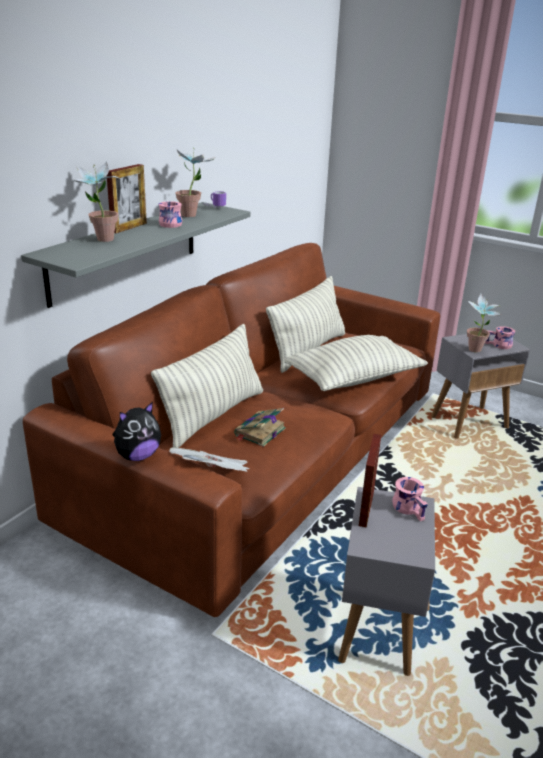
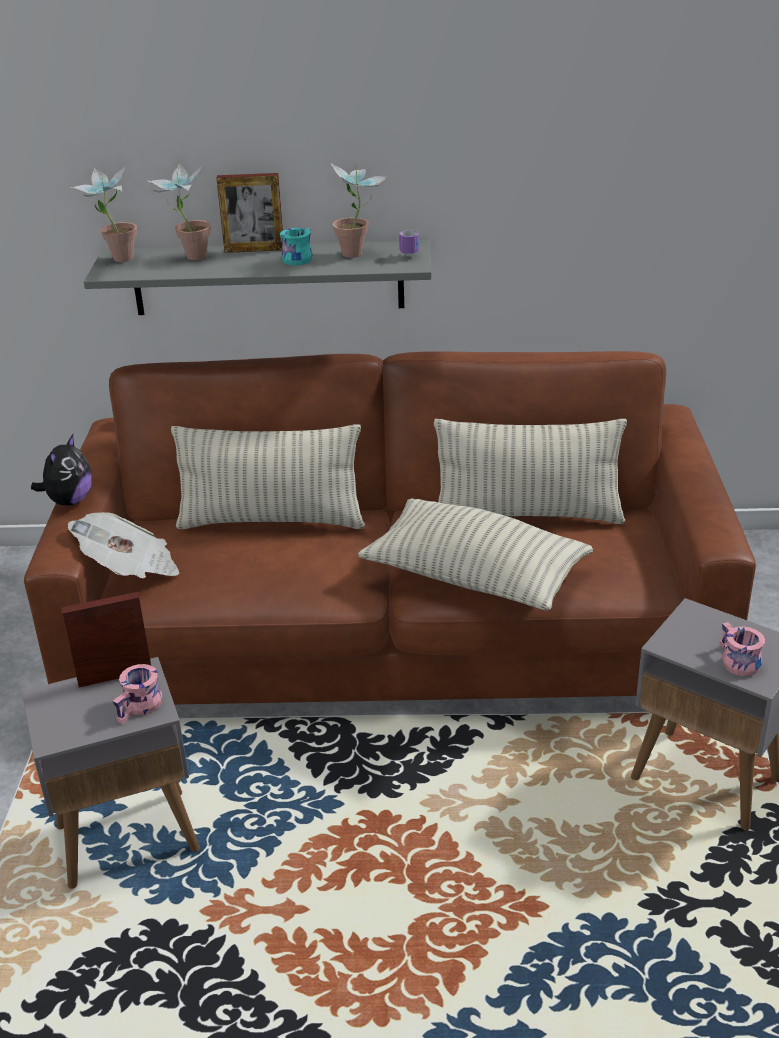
camera: 60 degrees right, 5 degrees up
plush toy [113,402,161,461] -> plush toy turned 90 degrees counterclockwise [31,434,92,506]
pink mug [158,201,182,228] -> turquoise mug [280,228,313,265]
book [234,408,286,447] -> none
potted plant [467,294,502,353] -> potted plant moved to [70,166,137,262]

